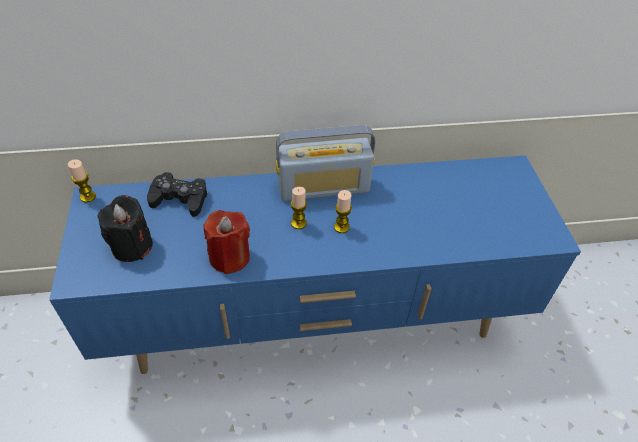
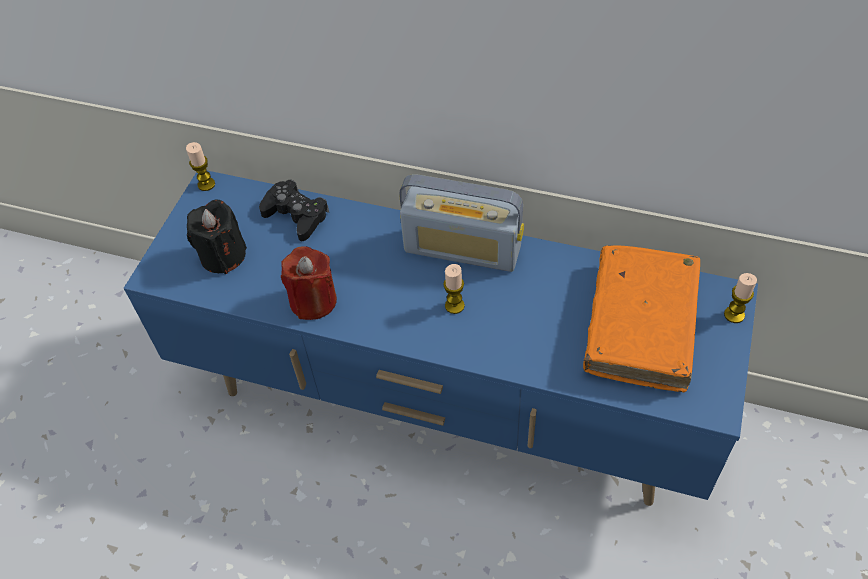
camera: 30 degrees right, 5 degrees up
candle [291,187,307,229] -> candle moved to [724,273,757,323]
none -> orange book [583,245,700,392]

